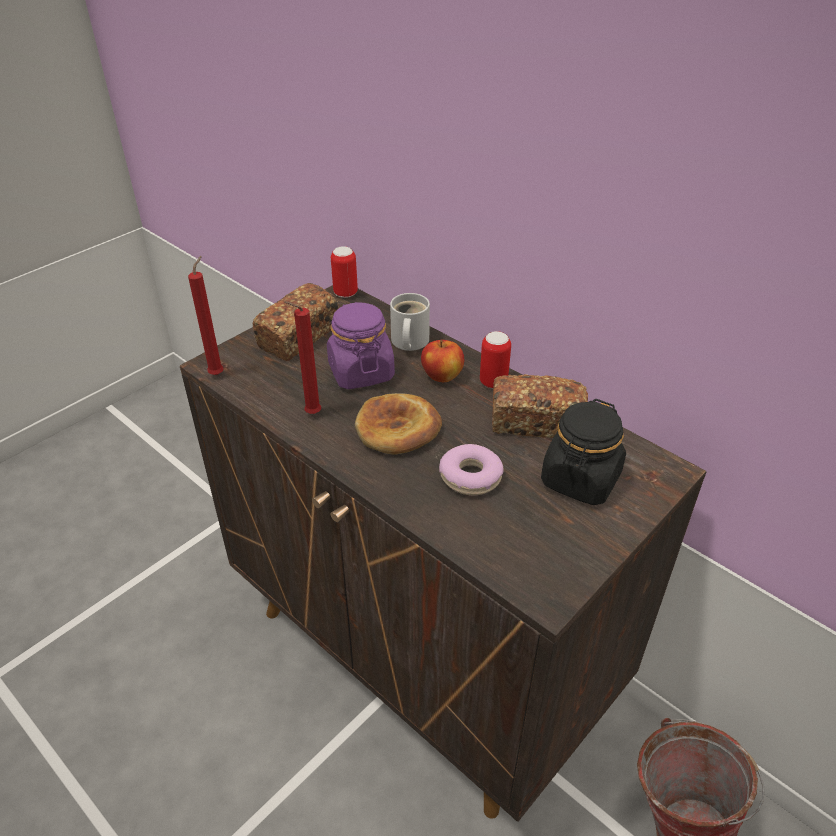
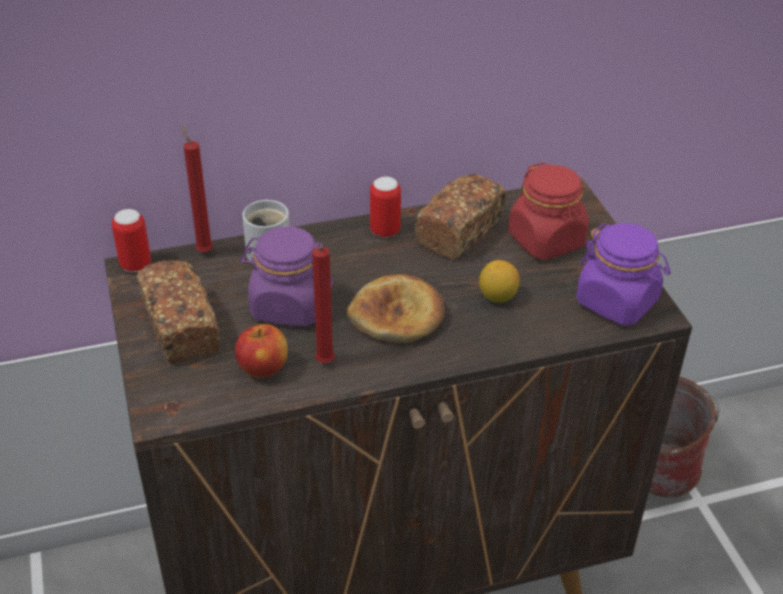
camera: 60 degrees left, 0 degrees up
red candle [188,256,224,375] -> red candle moved to [181,125,213,252]
apple [421,340,464,382] -> apple moved to [235,324,288,378]
donut [439,444,504,496] -> lemon [479,260,520,303]
black jar [541,399,626,505] -> red jar [508,162,589,260]
none -> purple jar [576,223,670,325]

